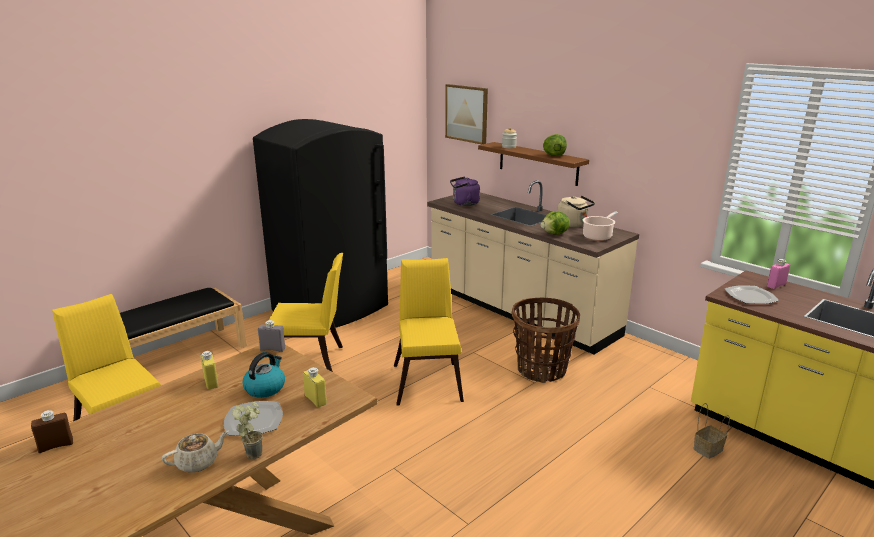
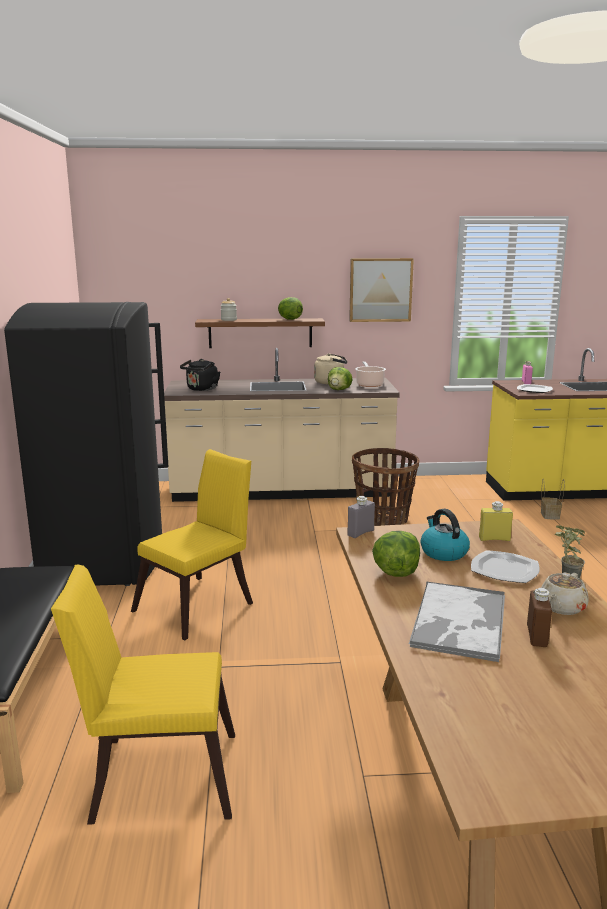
camera: 50 degrees left, 5 degrees down
brown bottle [31,410,73,453] -> brown bottle moved to [527,588,552,647]
beige teapot [162,431,229,473] -> beige teapot turned 150 degrees counterclockwise [541,573,589,615]
yellow bottle [201,351,218,390] -> lettuce [372,531,420,577]
yellow chair [394,258,464,406] -> none
picture [445,84,488,144] -> picture moved to [349,258,414,322]
purple kettle [450,177,480,206] -> black kettle [180,359,220,391]
none -> tray [409,582,505,662]

